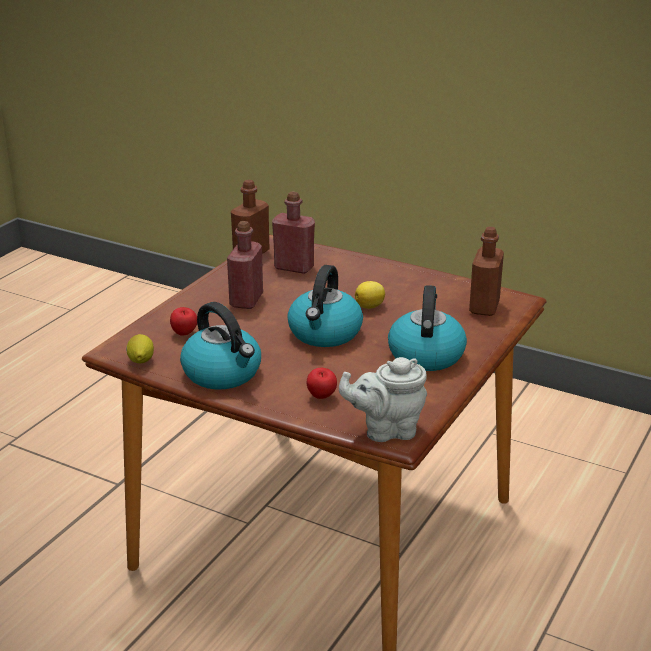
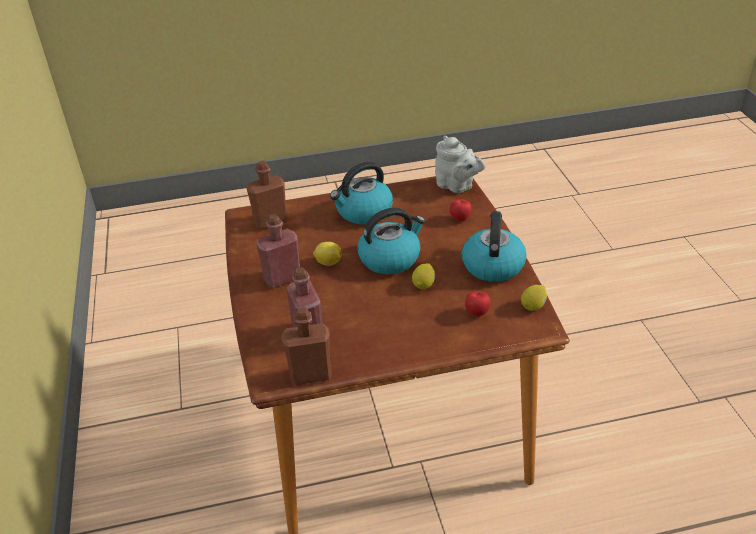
camera: 130 degrees left, 10 degrees up
red bottle [227,221,263,309] -> red bottle moved to [256,214,300,288]
none -> lemon [412,263,435,289]

